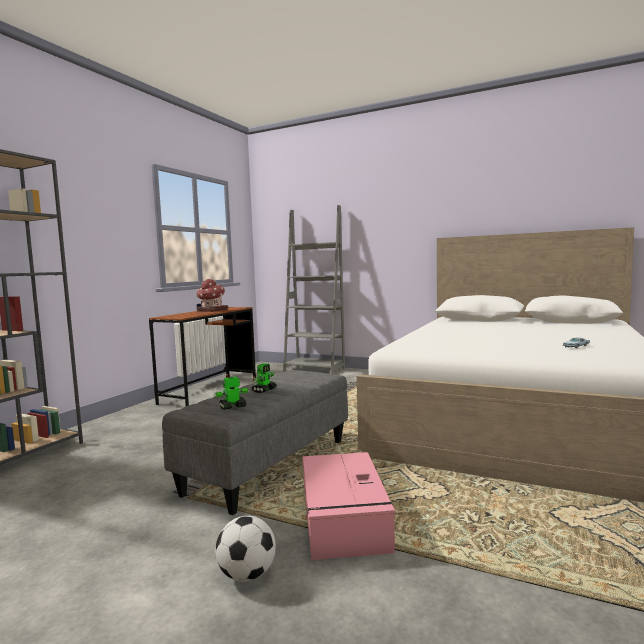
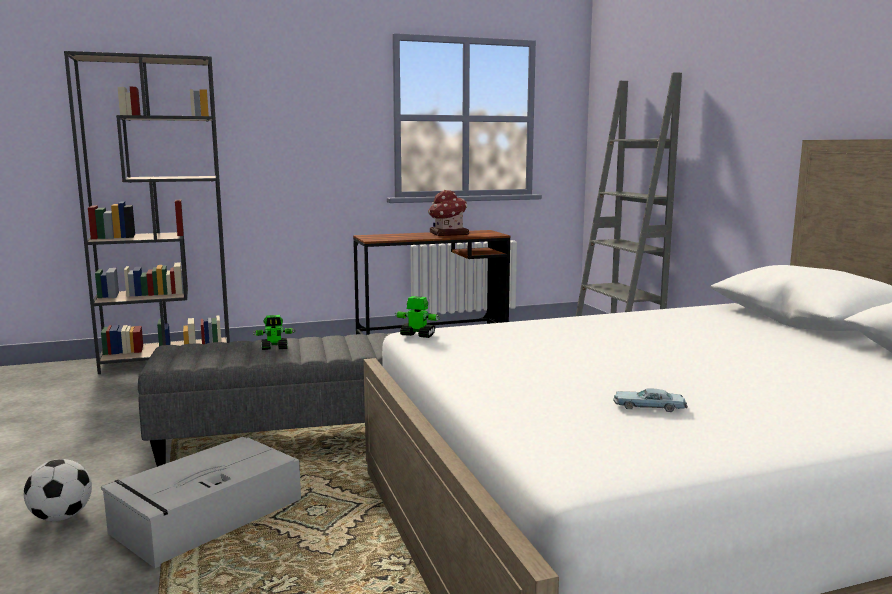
camera: 45 degrees right, 5 degrees up
toy robot [213,377,250,410] -> toy robot moved to [395,296,440,338]
pink storage box [303,452,395,560] -> grey storage box [101,437,301,568]

